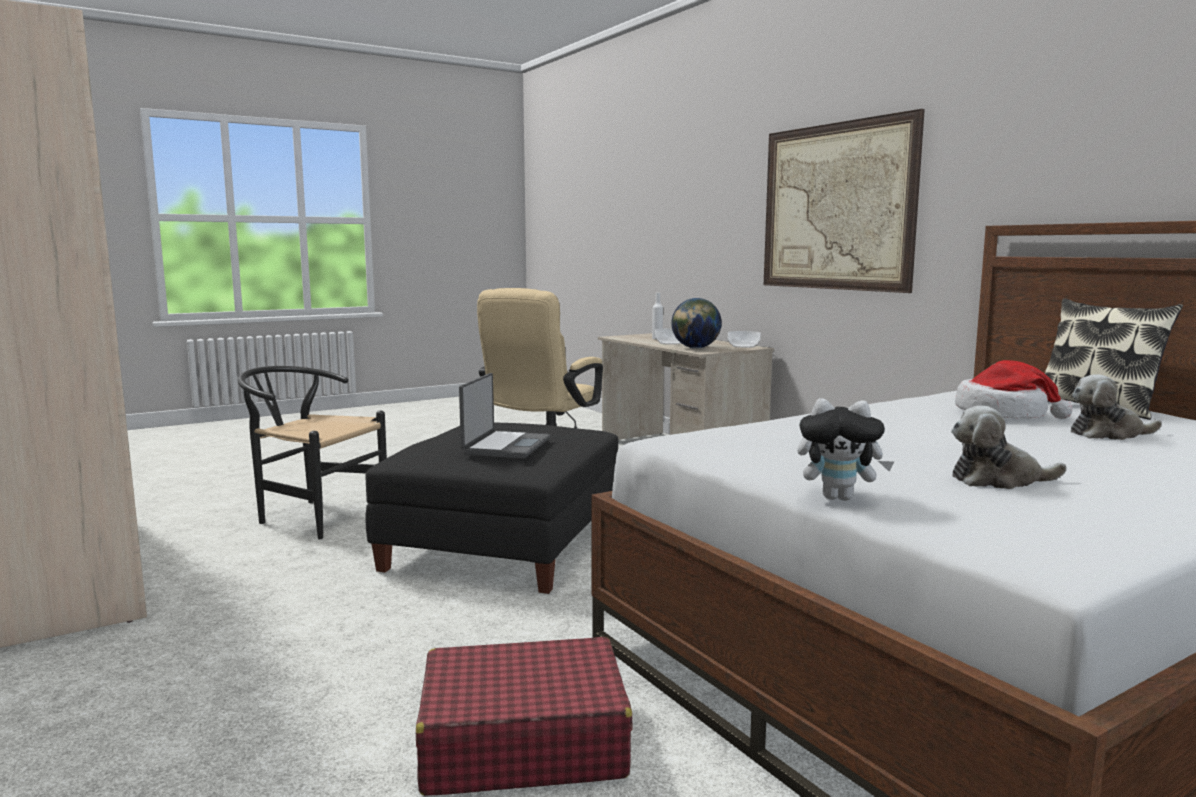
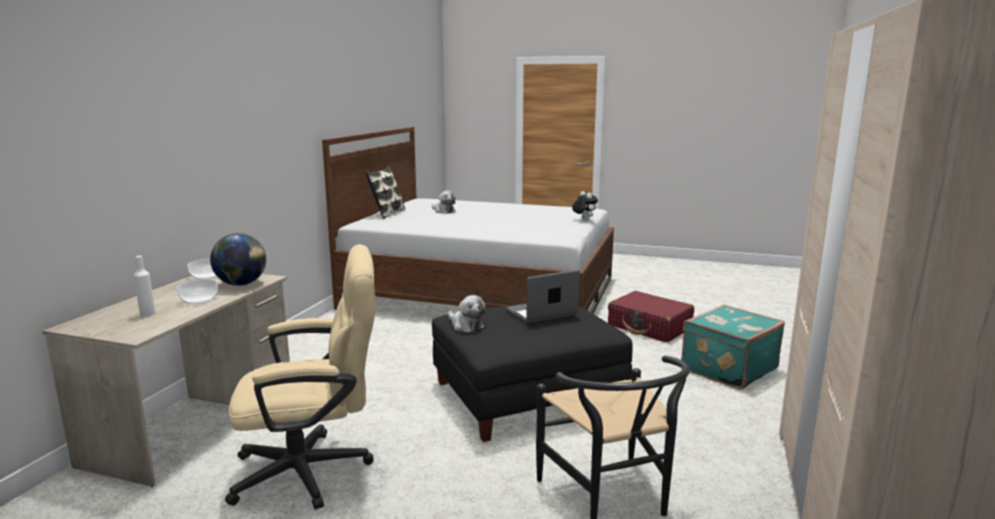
camera: 130 degrees left, 5 degrees up
picture [764,109,925,293] -> none
plush toy [951,406,1066,489] -> plush toy moved to [448,295,486,332]
hat [955,360,1072,419] -> none
none -> turquoise suitcase [681,304,785,390]

